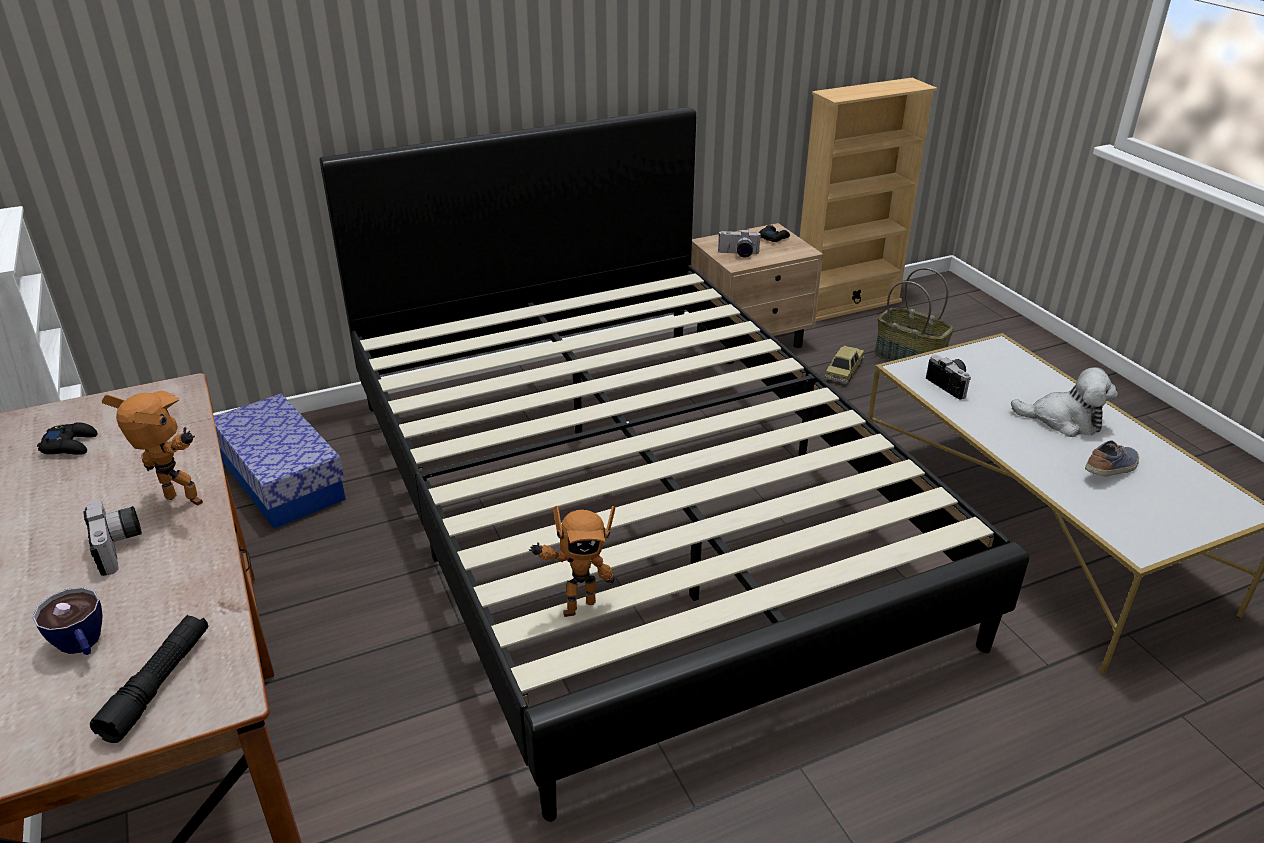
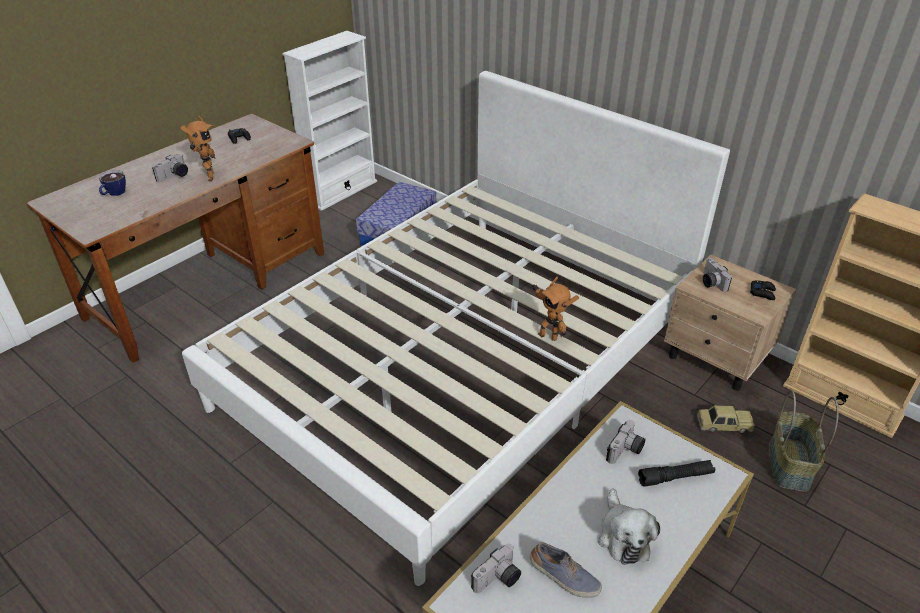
camera: 65 degrees right, 5 degrees up
black flashlight [90,615,208,743] -> black flashlight moved to [638,460,715,487]
black bed [319,107,1029,822] -> white bed [182,71,730,586]
toy robot [529,506,615,617] -> toy robot moved to [532,276,579,341]
none -> camera [471,544,521,593]

